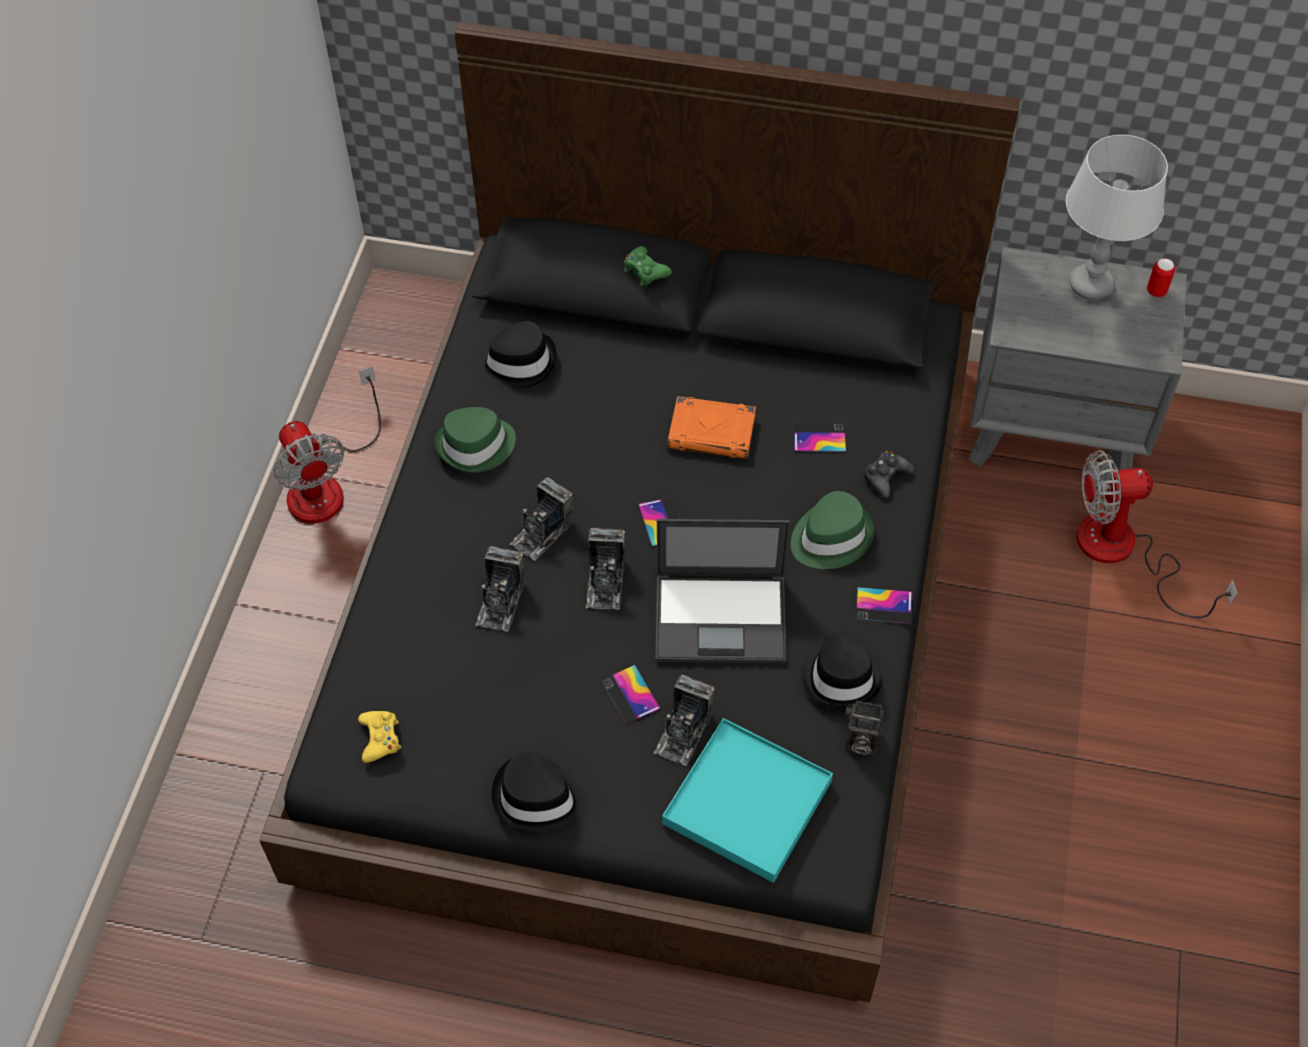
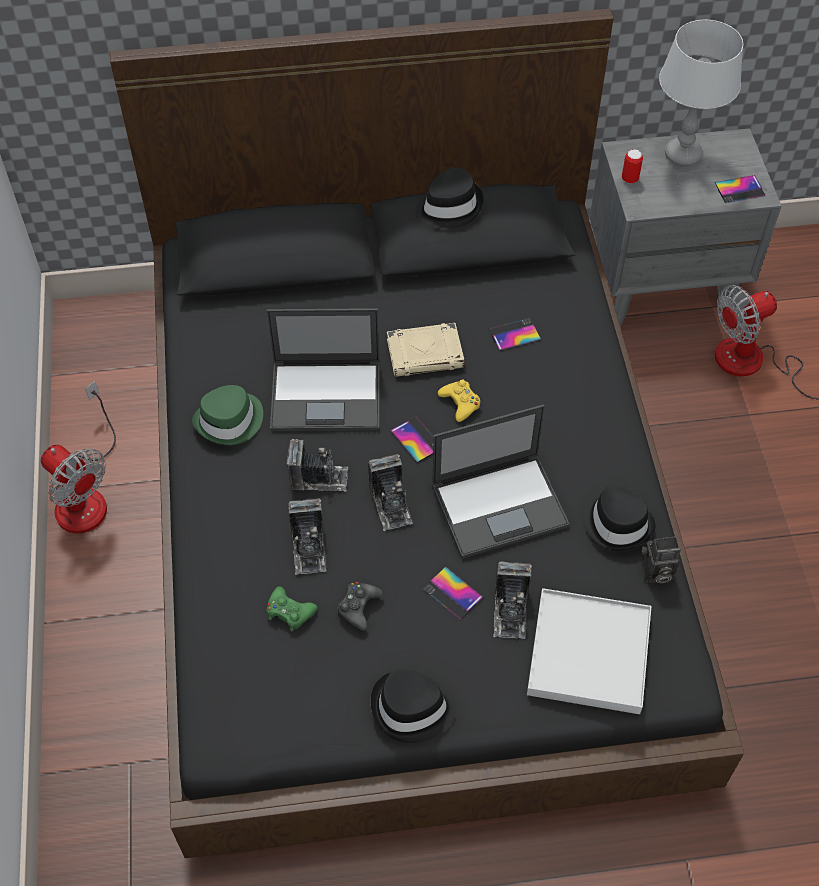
camera: 20 degrees left, 0 degrees up
yellow game controller [358,711,401,763] -> yellow game controller moved to [438,380,481,422]
black hat [478,321,557,389] -> black hat moved to [415,168,483,229]
camera [510,477,573,561] -> camera turned 105 degrees counterclockwise [287,439,348,492]
green game controller [624,246,672,286] -> green game controller moved to [266,586,317,631]
turquoise tray [662,718,833,883] -> white tray [527,588,651,714]
orange book [667,396,756,459] -> beige book [387,323,465,377]
green hat [791,491,874,569] -> none
phone [856,587,912,624] -> phone moved to [715,175,766,203]
black game controller [863,451,914,498] -> black game controller moved to [337,582,383,630]
can [1147,258,1175,297] -> can moved to [622,149,643,183]
none -> laptop [267,308,379,431]

